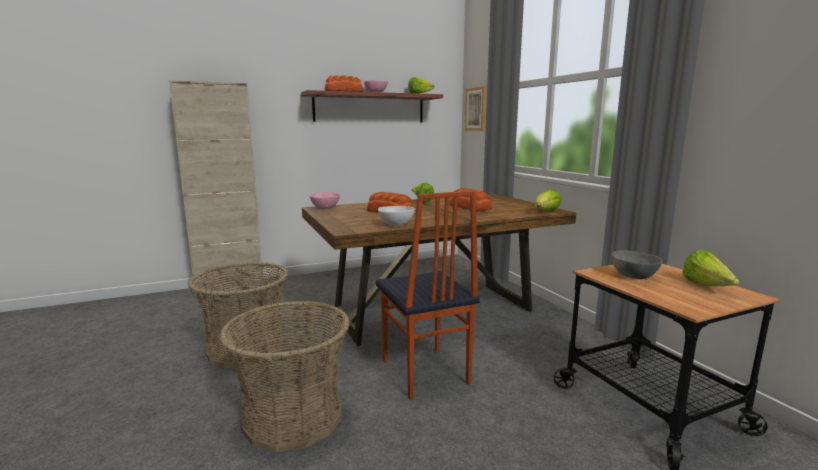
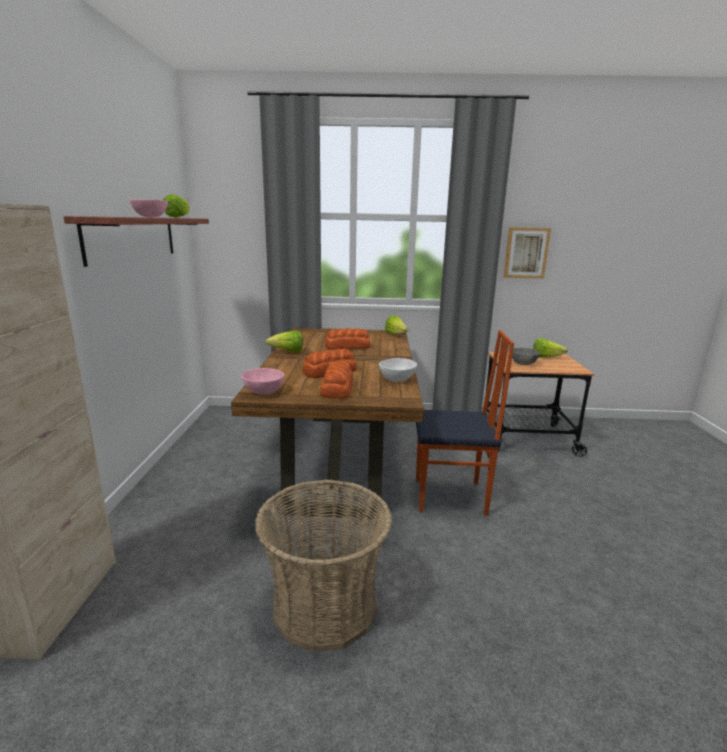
camera: 65 degrees left, 5 degrees up
basket [219,301,350,452] -> none
bread [324,76,363,92] -> bread moved to [320,360,353,398]
picture [465,86,487,131] -> picture moved to [504,227,551,279]

